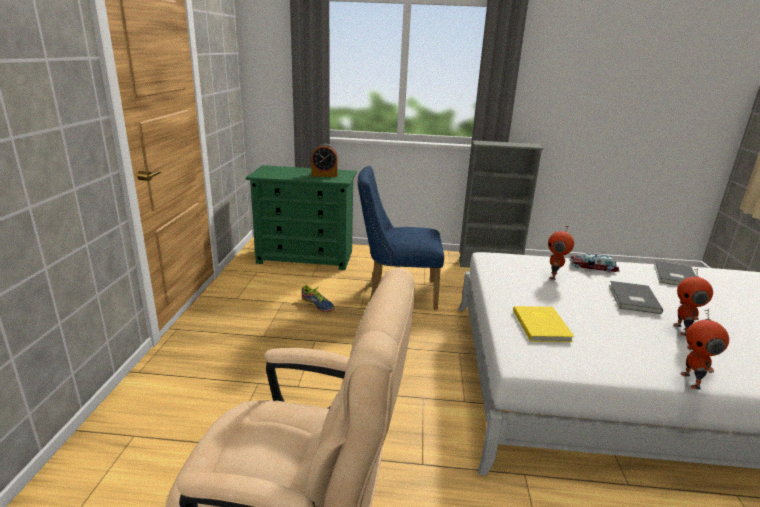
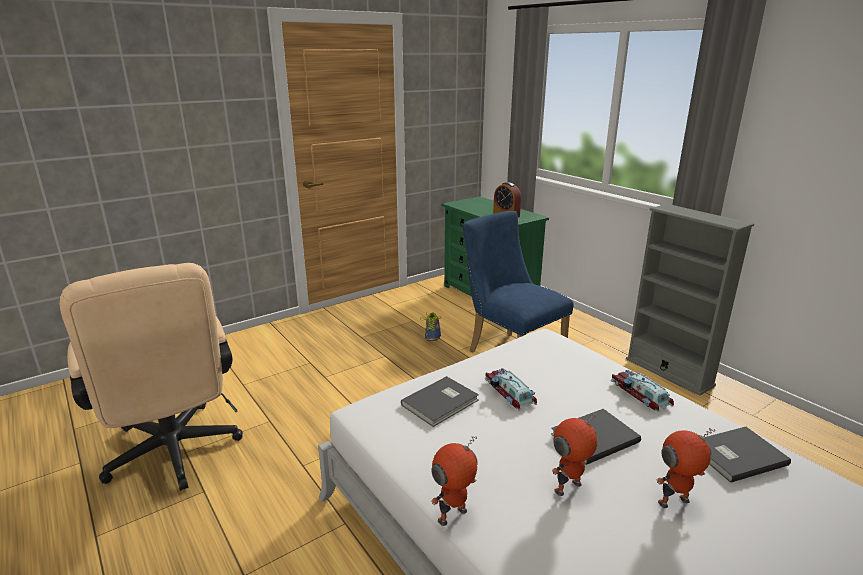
camera: 50 degrees right, 0 degrees up
yellow book [513,306,575,342] -> grey book [401,376,479,427]
toy robot [548,225,574,280] -> toy robot moved to [657,428,715,508]
none -> toy car [485,368,537,410]

